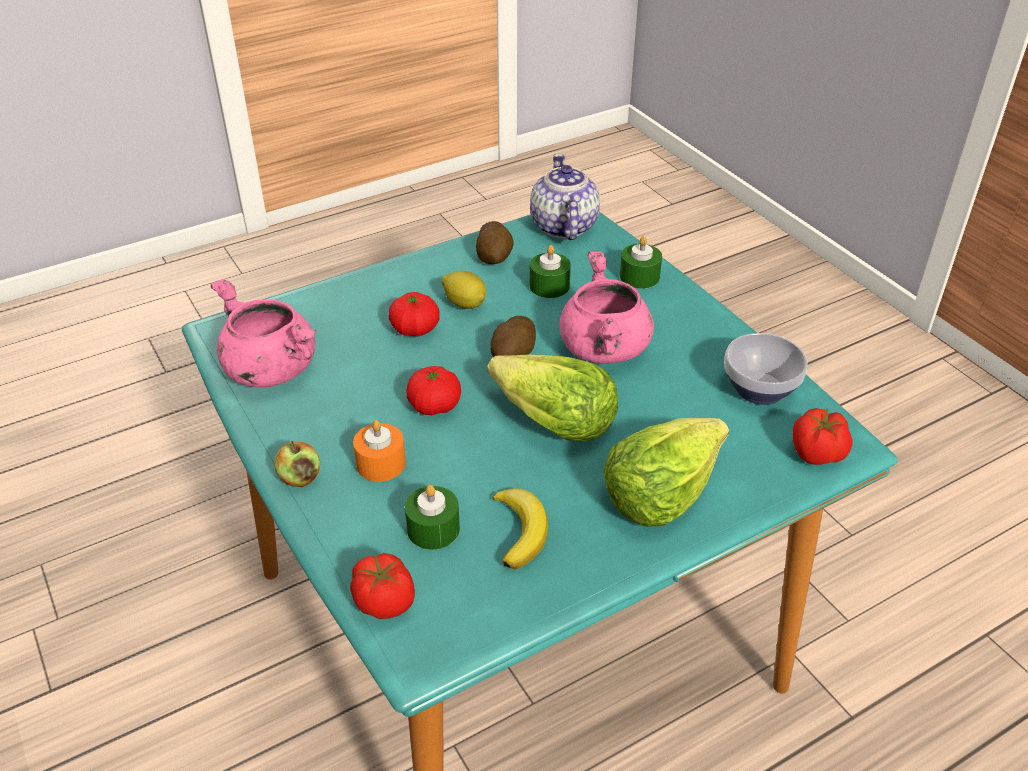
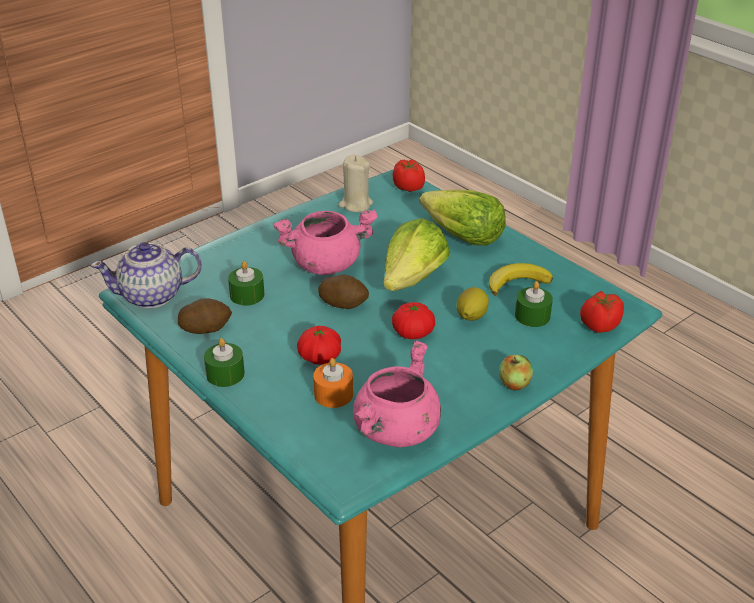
camera: 100 degrees left, 5 degrees down
orange candle [353,420,406,482] -> orange candle moved to [313,358,353,408]
lemon [442,271,486,309] -> lemon moved to [457,287,489,321]
green candle [620,236,662,289] -> green candle moved to [204,338,245,387]
bowl [724,333,808,405] -> beige candle [338,154,373,212]

